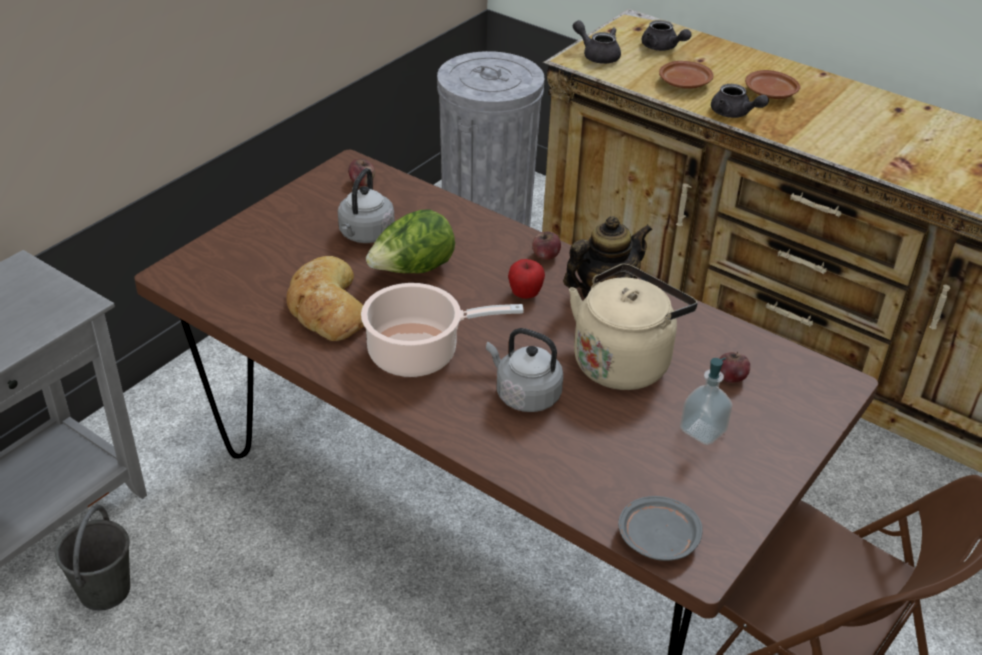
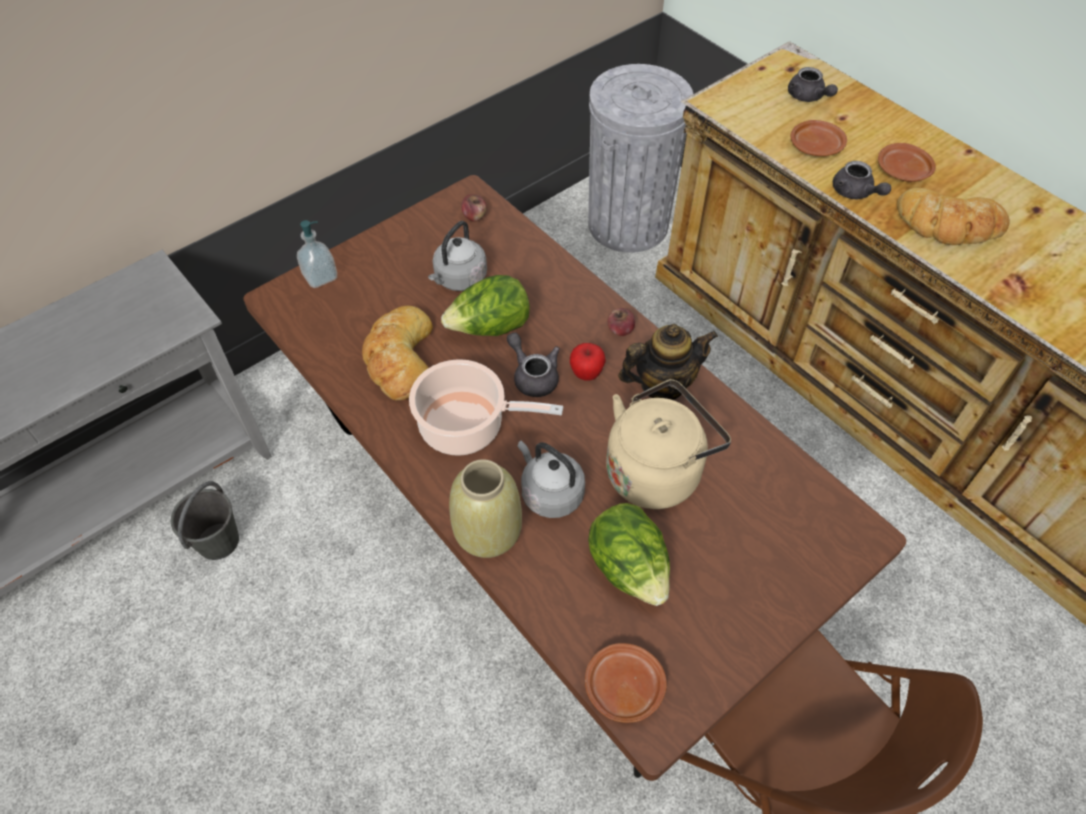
camera: 15 degrees right, 15 degrees up
grey teapot [573,20,621,64] -> grey teapot moved to [507,332,560,397]
grey plate [618,496,703,561] -> brown plate [585,643,667,723]
soap dispenser [680,358,733,445] -> soap dispenser moved to [297,220,337,288]
apple [719,352,750,383] -> none
none -> beige vase [449,459,522,558]
none -> lettuce [588,503,670,606]
none -> bread [897,187,1010,245]

